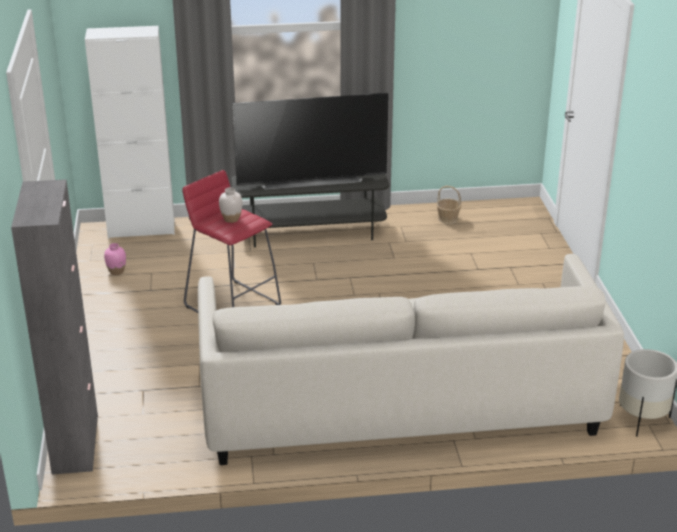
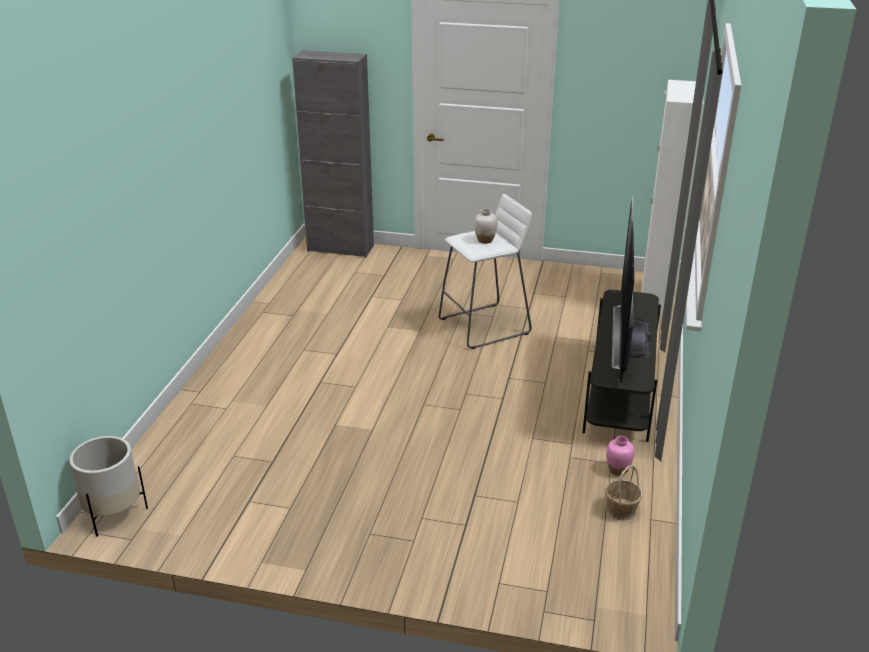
camera: 110 degrees right, 0 degrees up
pink vase [104,243,126,275] -> pink vase moved to [606,436,634,476]
red stool [182,170,281,313] -> white stool [438,194,532,349]
white sofa [198,254,624,465] -> none

